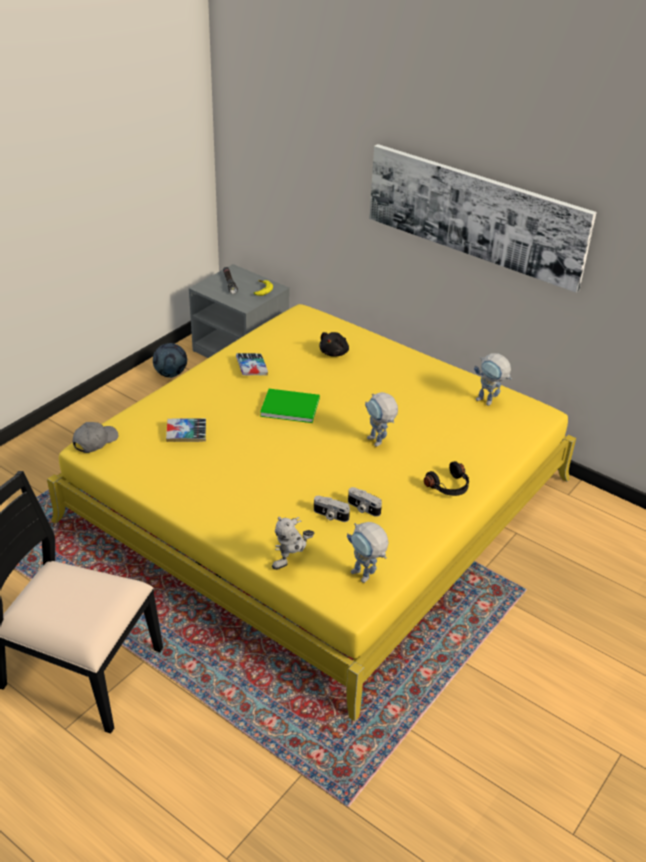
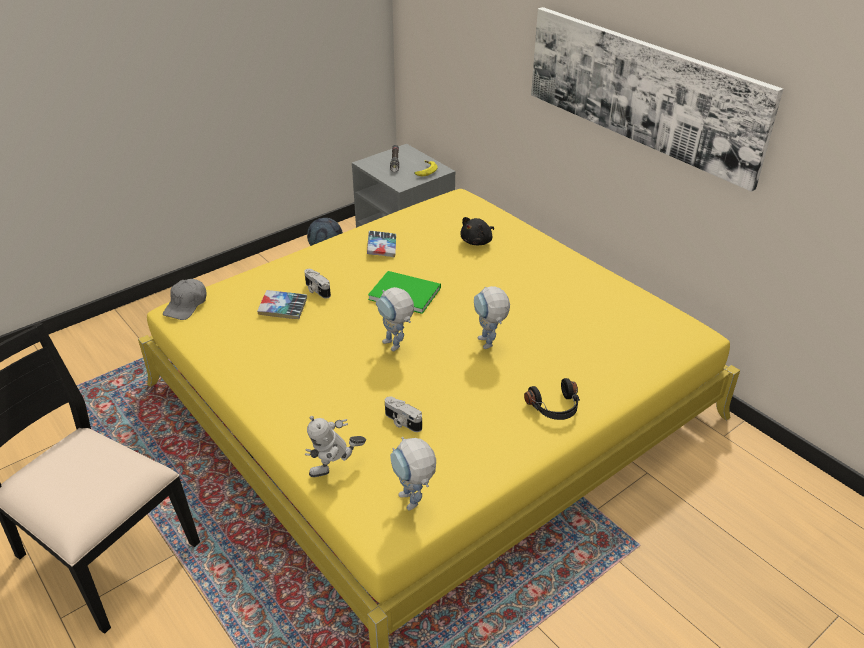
camera: 15 degrees right, 0 degrees up
grey cap [73,422,119,453] -> grey cap turned 150 degrees clockwise [163,279,206,320]
camera [348,487,382,517] -> camera moved to [304,269,331,299]
toy robot [474,353,512,406] -> toy robot moved to [376,287,414,351]

